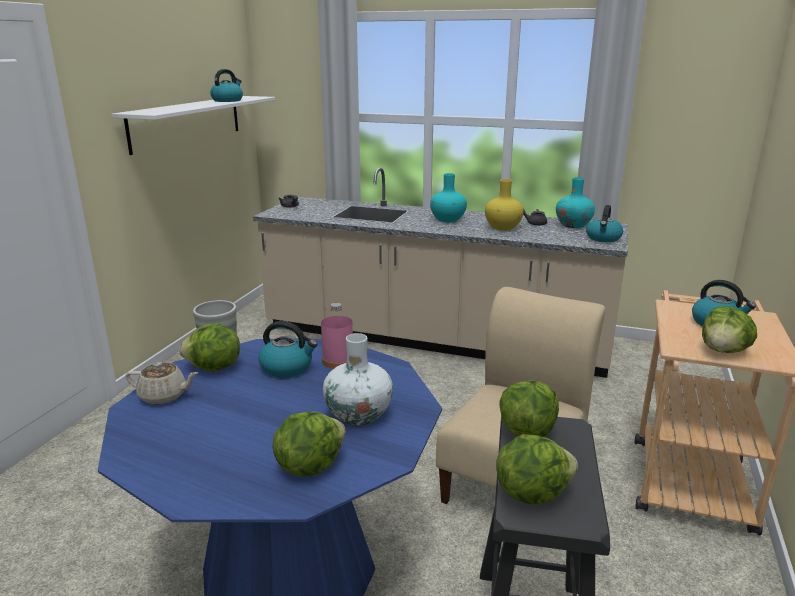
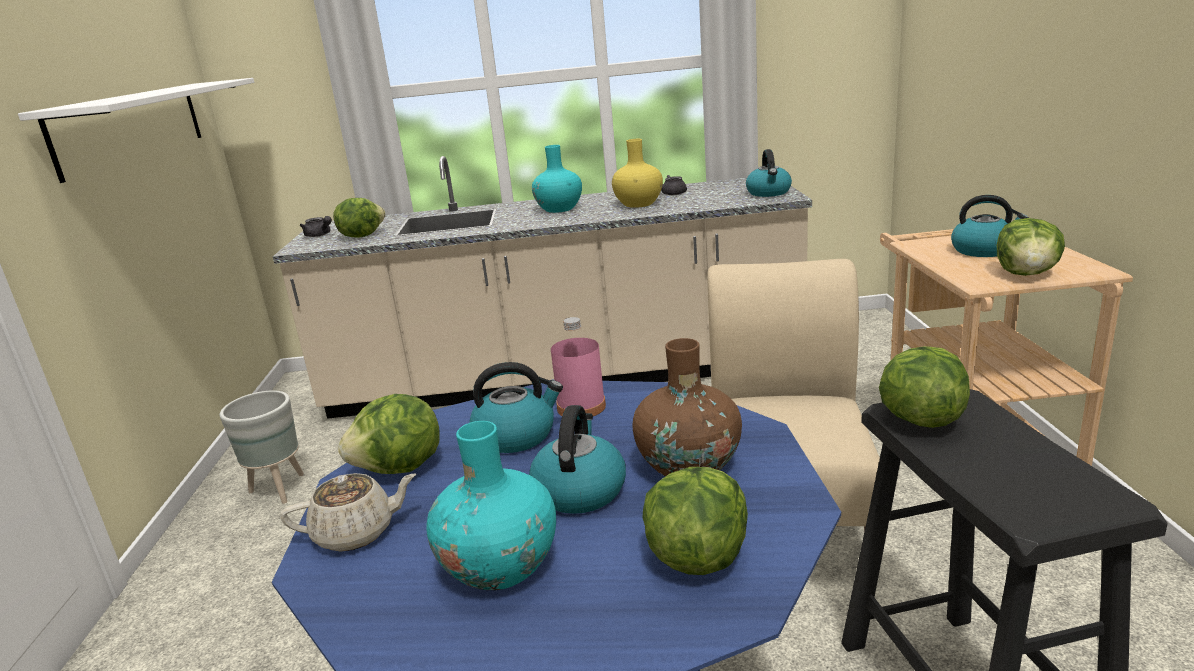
camera: 20 degrees left, 0 degrees up
kettle [210,69,243,102] -> kettle moved to [529,405,626,514]
white vase [323,333,393,426] -> brown vase [632,338,742,476]
lettuce [496,434,578,505] -> lettuce moved to [333,198,386,238]
turquoise vase [556,177,595,228] -> turquoise vase moved to [427,421,556,590]

